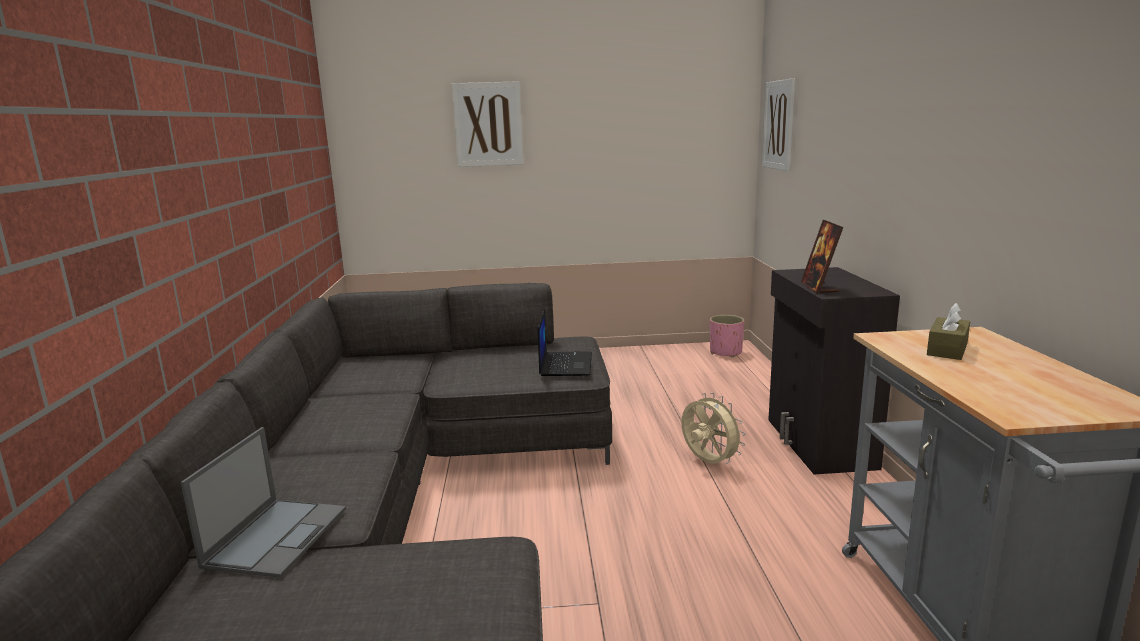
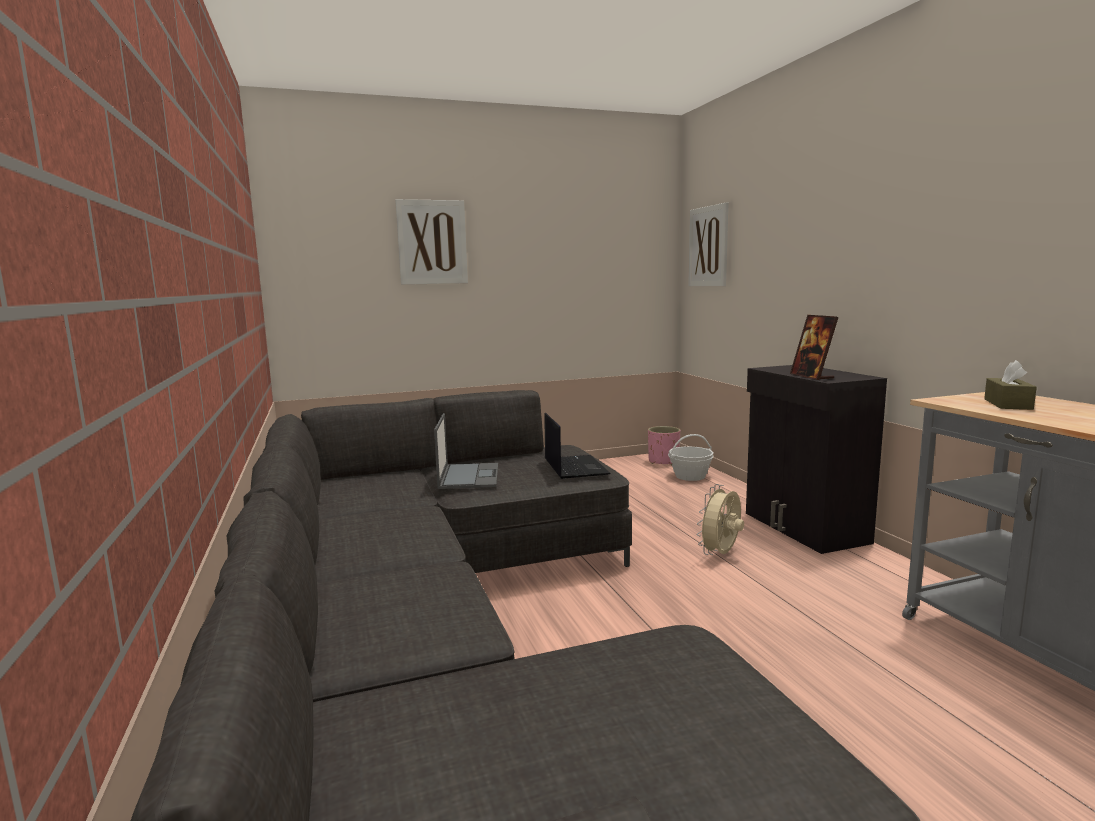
camera: 15 degrees left, 5 degrees down
laptop [181,427,346,578] -> laptop moved to [434,413,498,489]
beige fan [681,393,745,464] -> beige fan turned 90 degrees counterclockwise [697,484,744,555]
none -> basket [668,434,713,481]

